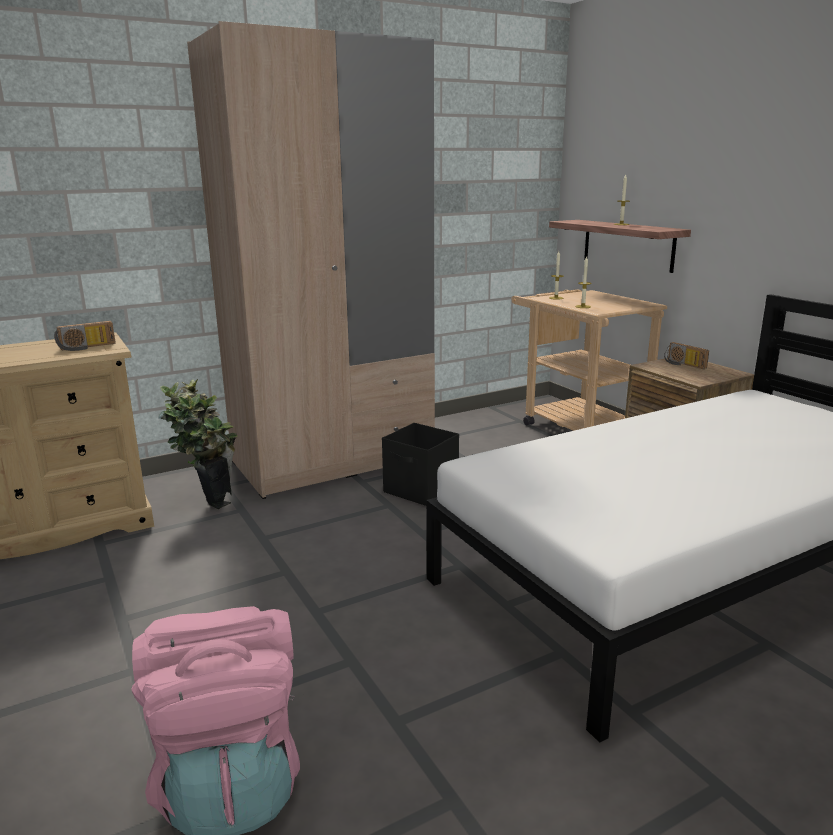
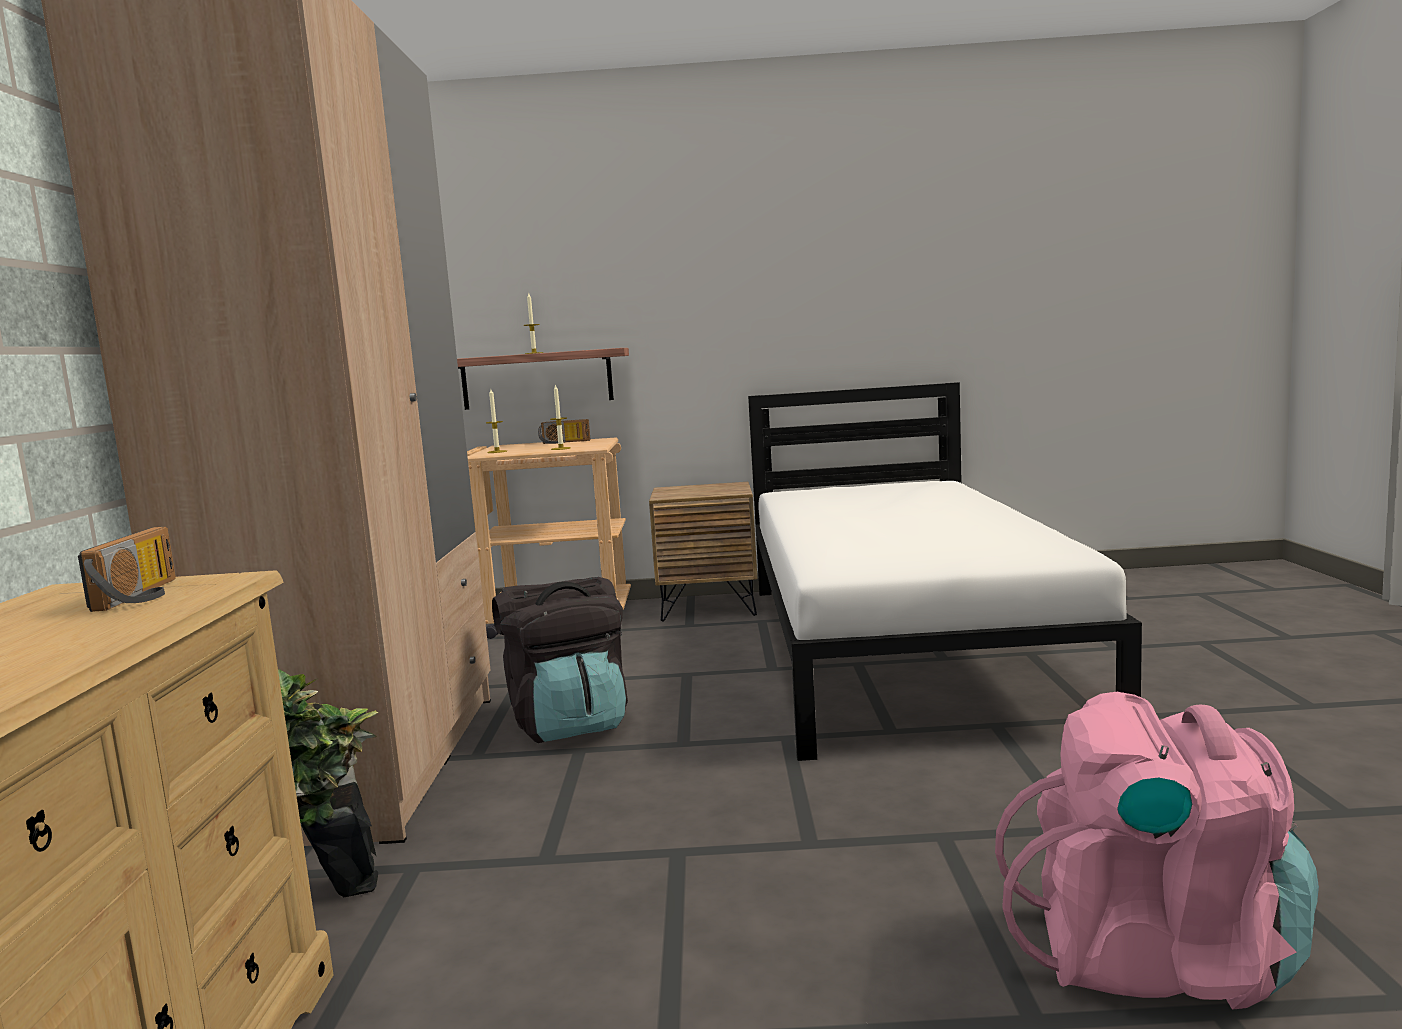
camera: 60 degrees left, 10 degrees down
black storage box [382,423,459,506] -> black backpack [492,577,628,743]
radio [664,342,709,369] -> radio moved to [538,419,590,444]

